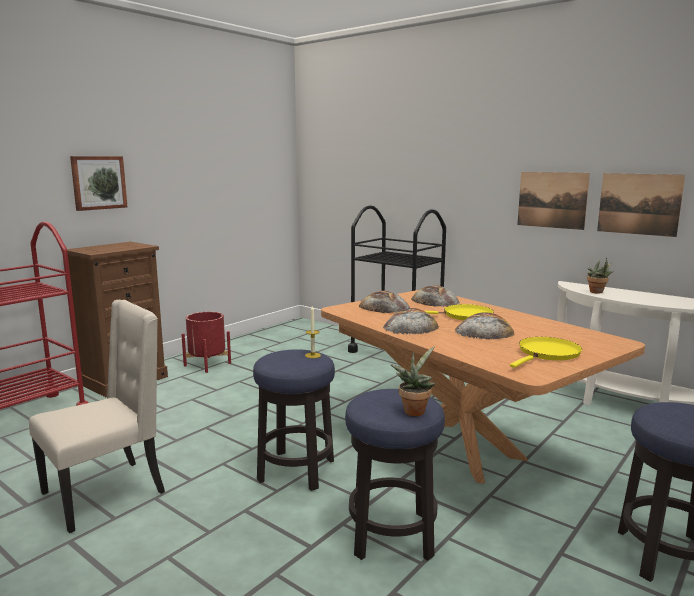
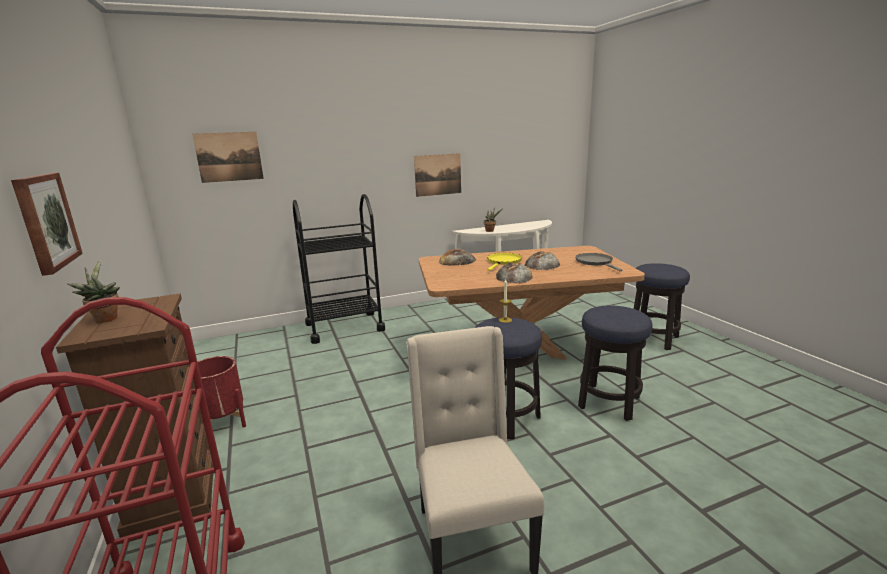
camera: 60 degrees left, 5 degrees up
bread [359,291,410,313] -> none
potted plant [391,346,435,416] -> potted plant moved to [67,260,120,323]
yellow frying pan [510,337,582,368] -> grey frying pan [575,253,623,271]
picture [597,173,685,237] -> picture moved to [192,132,264,183]

